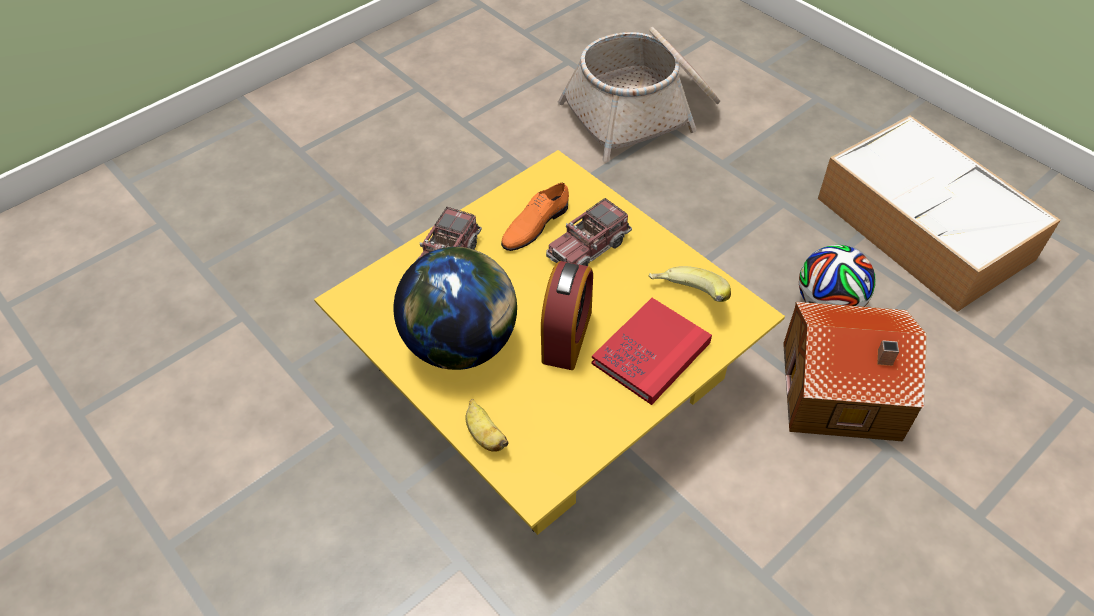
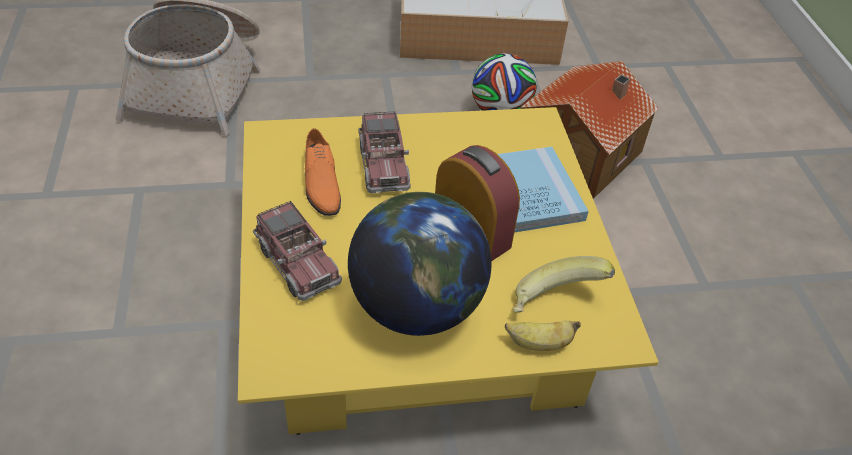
camera: 60 degrees left, 5 degrees down
red book [591,298,712,405] -> blue book [497,147,589,233]
banana [649,266,731,302] -> banana moved to [513,256,615,312]

